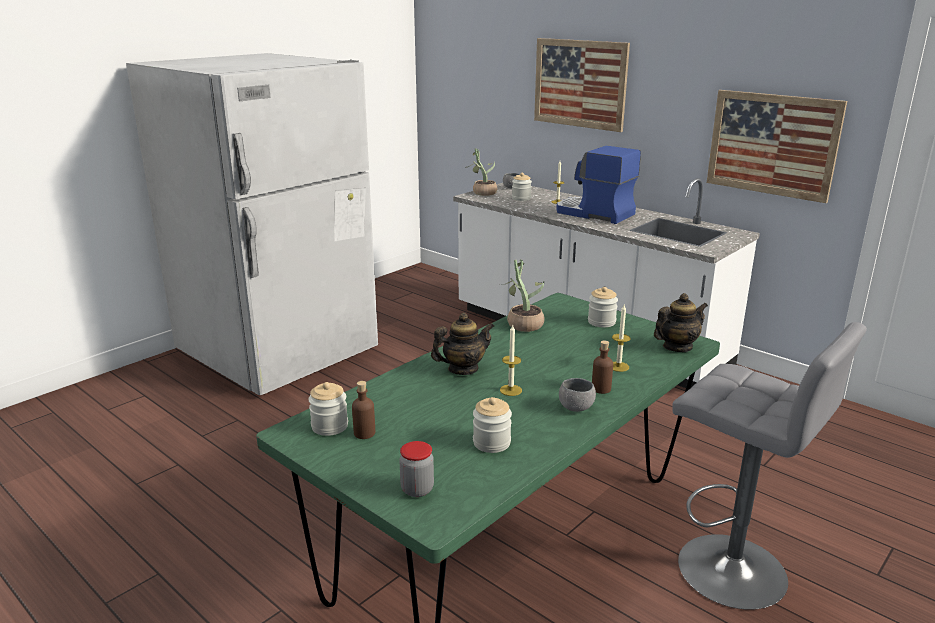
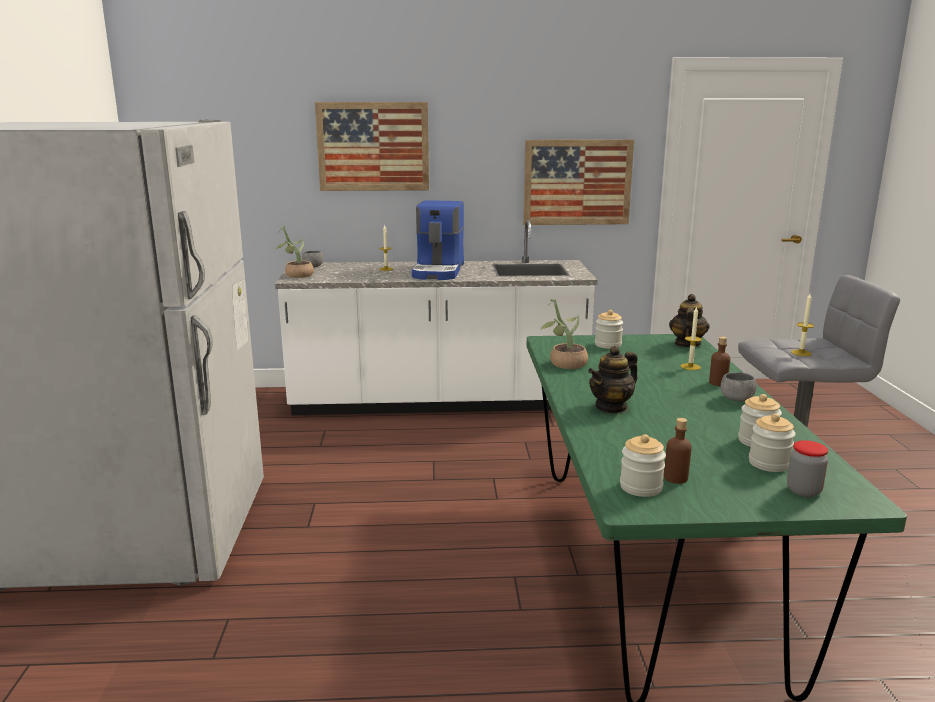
camera: 45 degrees left, 5 degrees down
teapot [431,313,494,375] -> teapot turned 150 degrees counterclockwise [588,346,638,414]
candle [500,325,522,396] -> candle moved to [791,294,814,356]
jar [512,173,532,201] -> jar moved to [749,414,796,472]
coffee machine [556,146,641,224] -> coffee machine turned 75 degrees counterclockwise [412,200,464,280]

